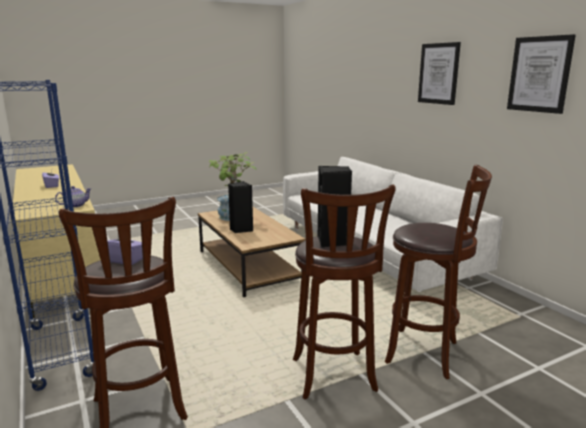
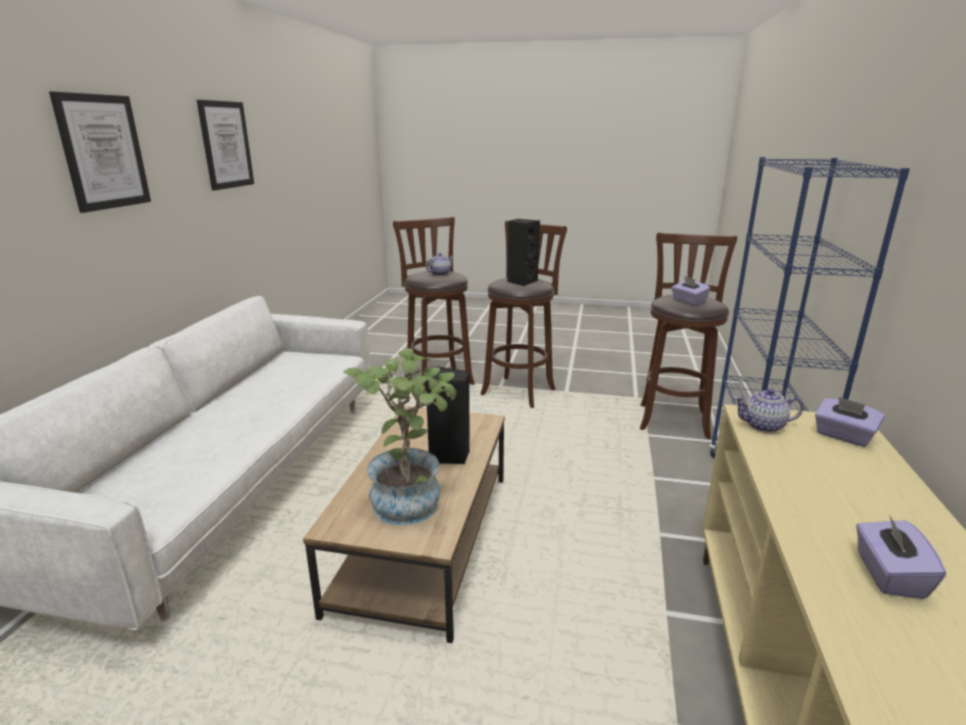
camera: 140 degrees left, 5 degrees up
none -> teapot [426,253,454,276]
none -> purple tissue box [815,397,885,447]

